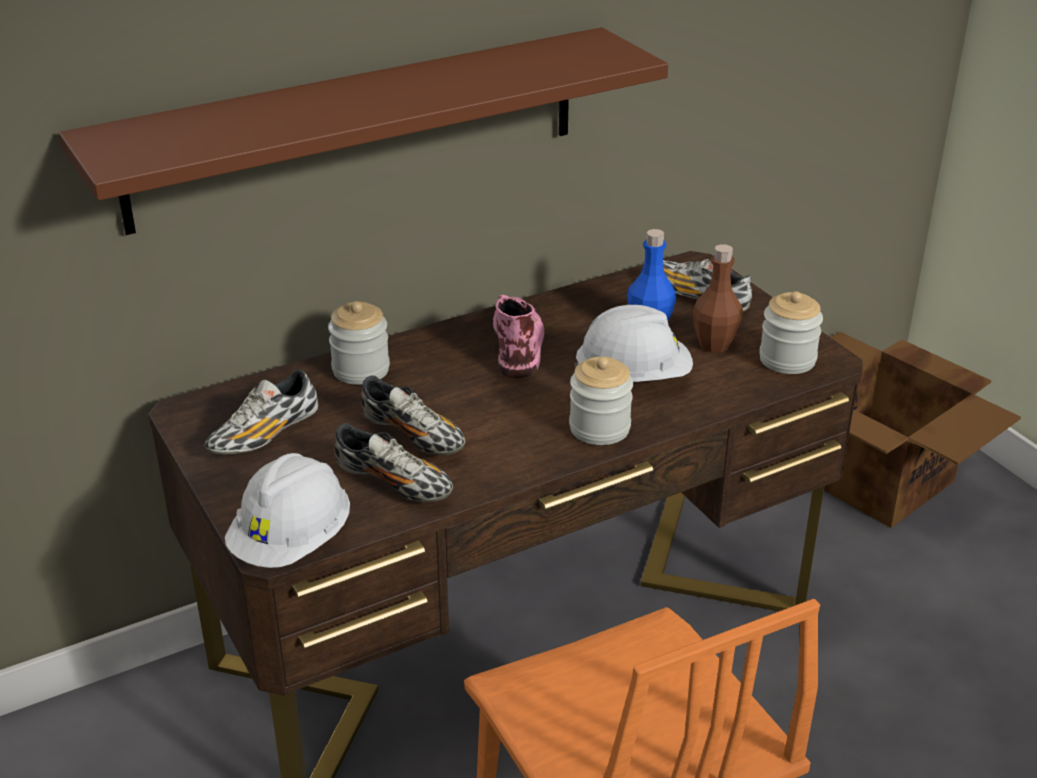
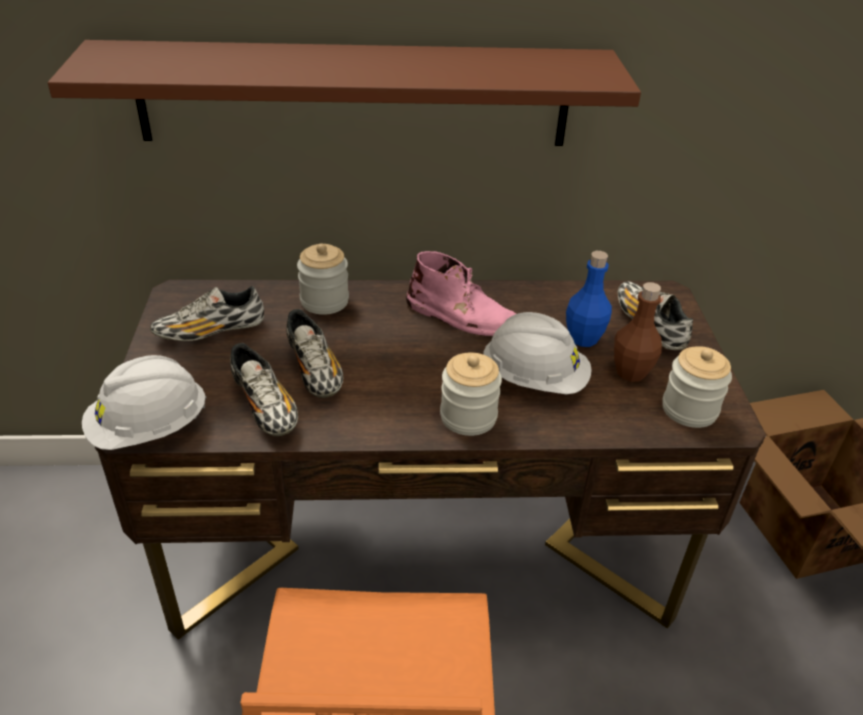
camera: 25 degrees right, 5 degrees up
pink boot [493,295,544,378] -> pink boot turned 90 degrees clockwise [406,251,516,337]

